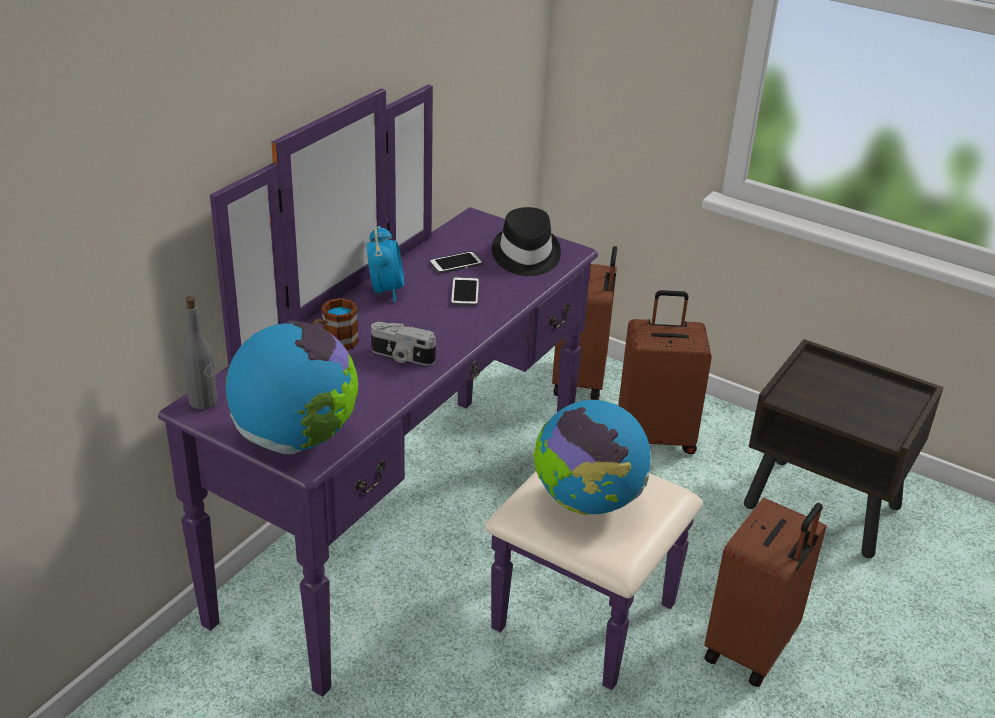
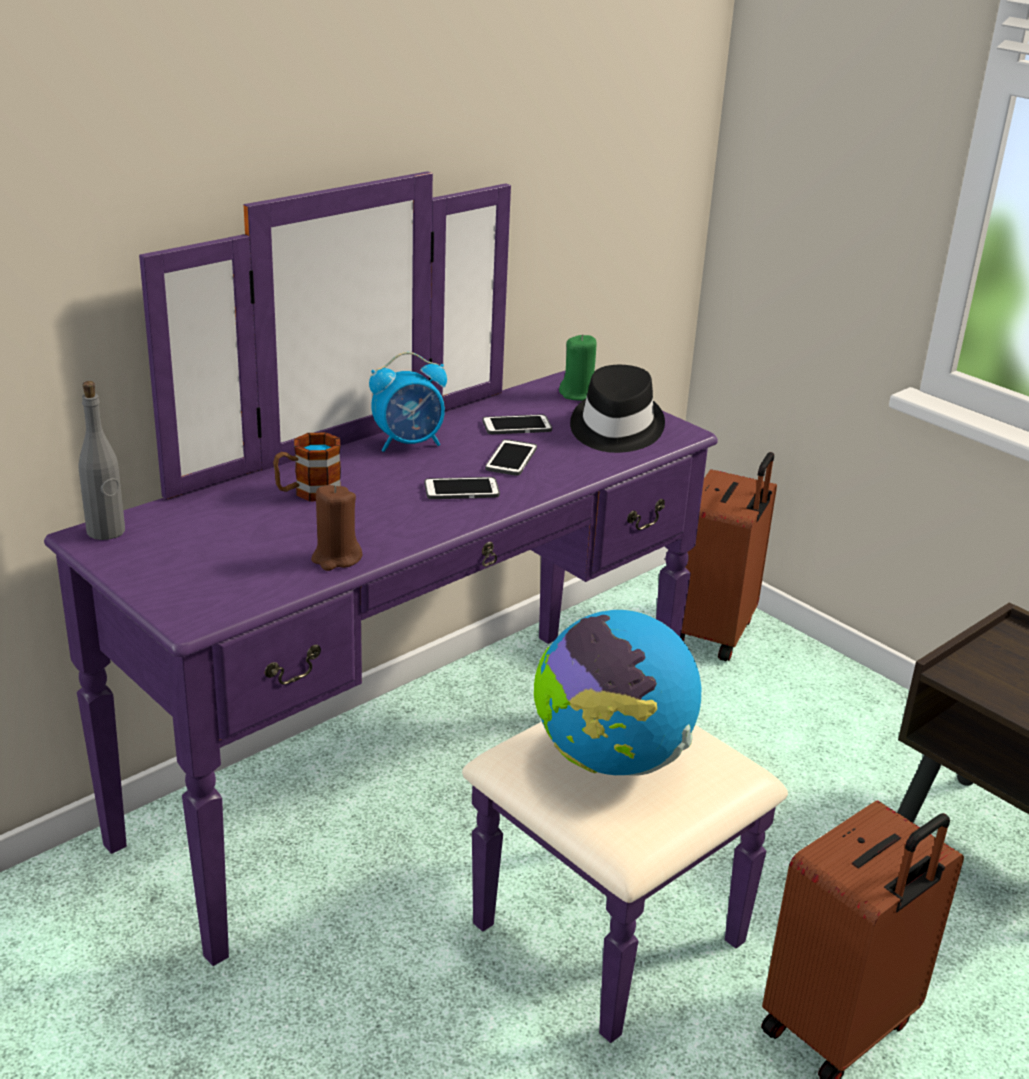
camera: 15 degrees right, 5 degrees down
globe [226,321,358,454] -> none
alarm clock [367,225,404,302] -> alarm clock turned 60 degrees clockwise [369,352,447,452]
camera [371,322,436,366] -> none
brown suitcase [618,290,712,454] -> none
none -> brown candle [311,485,362,571]
none -> phone [424,477,500,499]
none -> green candle [559,334,597,401]

